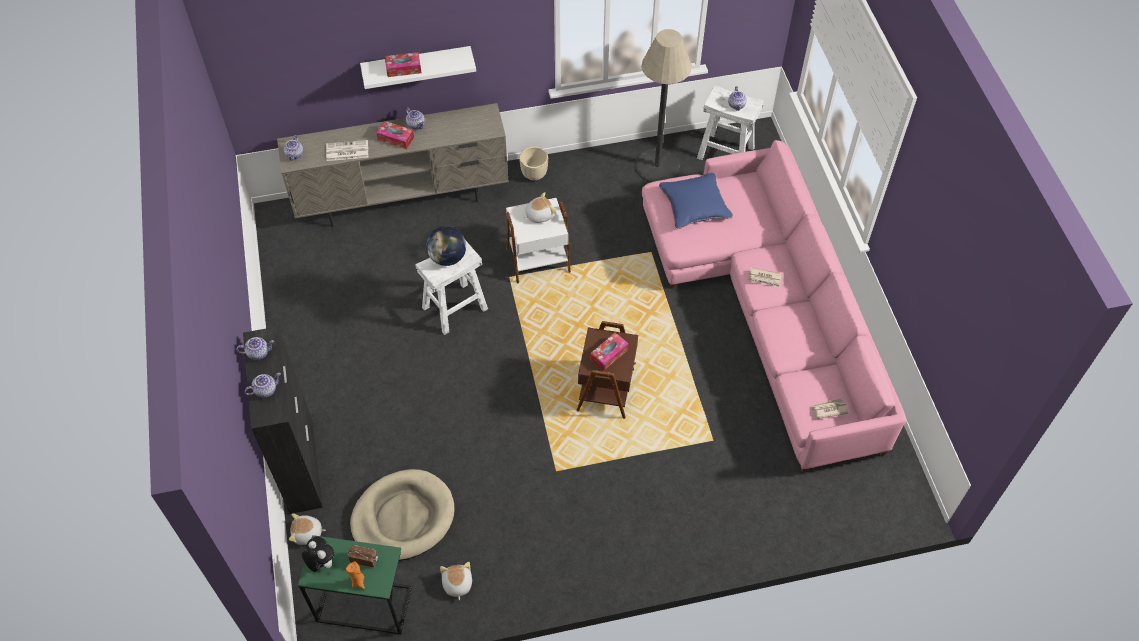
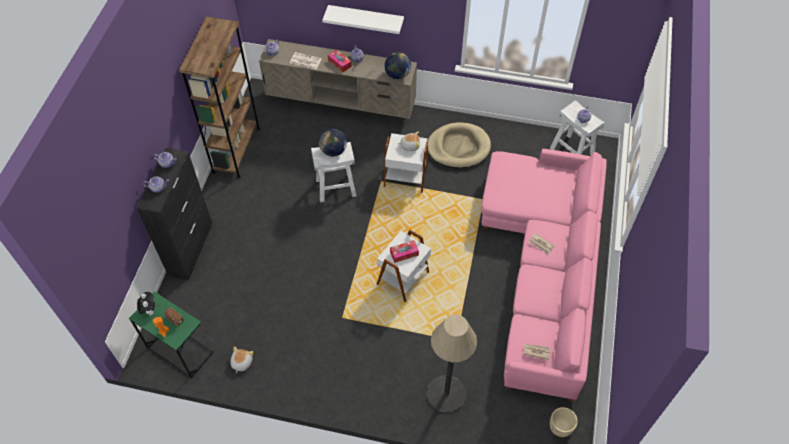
camera: 25 degrees right, 0 degrees up
plush toy [289,513,326,545] -> none
beige dog bed [350,469,455,561] -> beige dog bed moved to [428,123,491,168]
tissue box [385,52,421,77] -> none
beige planter [519,147,548,180] -> beige planter moved to [550,407,578,437]
brown side table [576,321,638,419] -> white side table [377,230,431,302]
floor lamp [636,29,692,182] -> floor lamp moved to [427,314,477,413]
blue pillow [659,173,733,229] -> none
none -> brown bookcase [179,16,260,179]
none -> globe [384,52,411,79]

